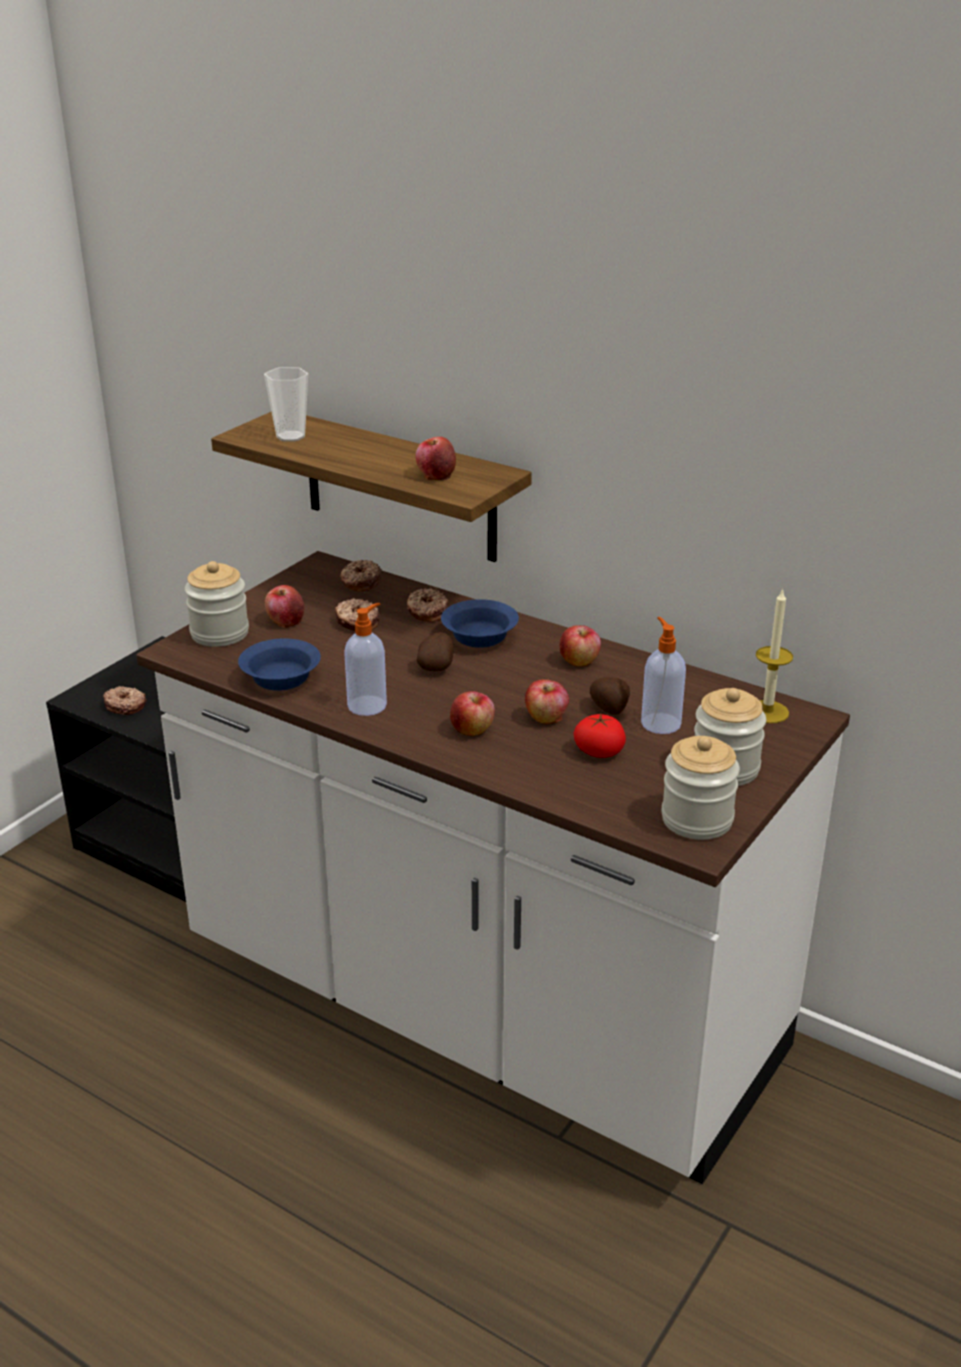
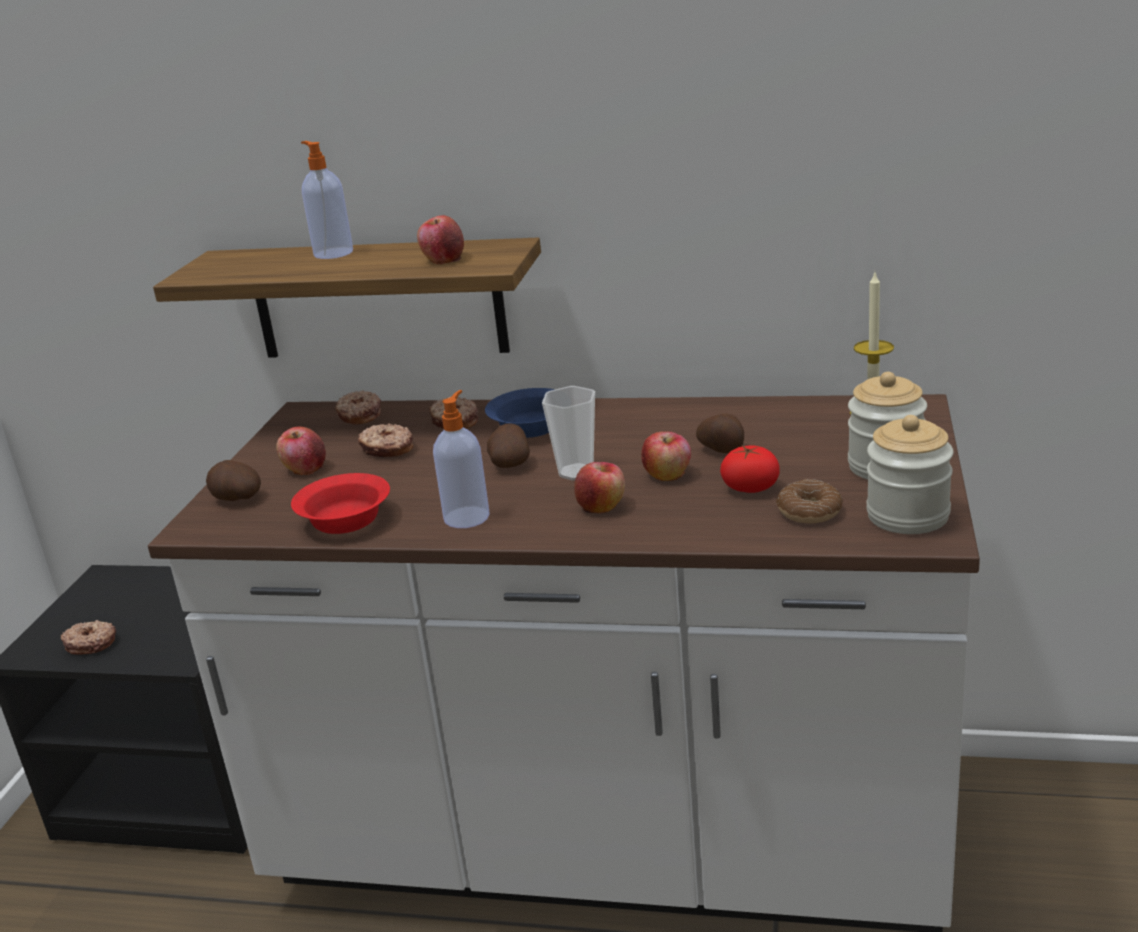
camera: 20 degrees left, 5 degrees down
jar [185,561,249,647] -> potato [206,460,261,501]
blue bowl [238,639,321,691] -> red bowl [291,473,390,534]
cup [264,367,308,442] -> cup moved to [542,386,595,481]
apple [559,625,601,666] -> none
soap dispenser [641,617,686,734] -> soap dispenser moved to [301,141,353,259]
none -> donut [776,479,843,523]

